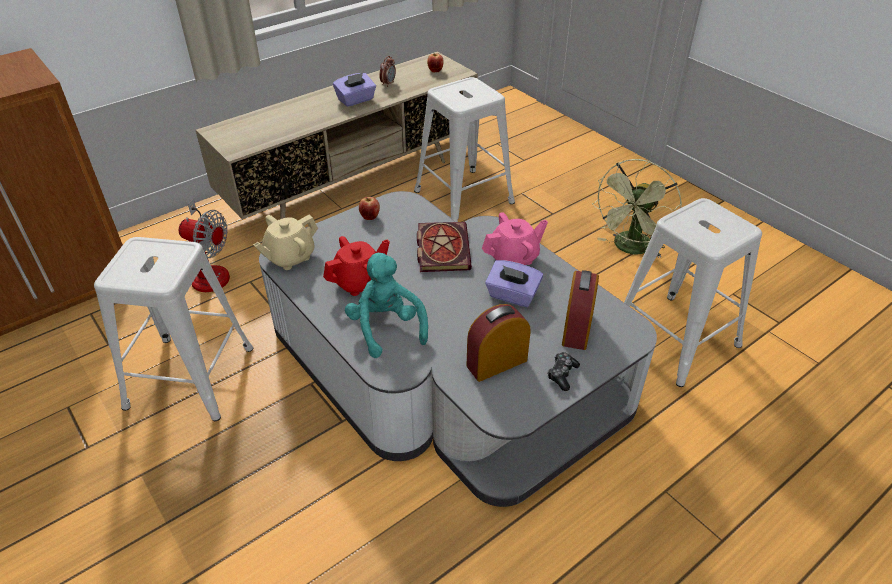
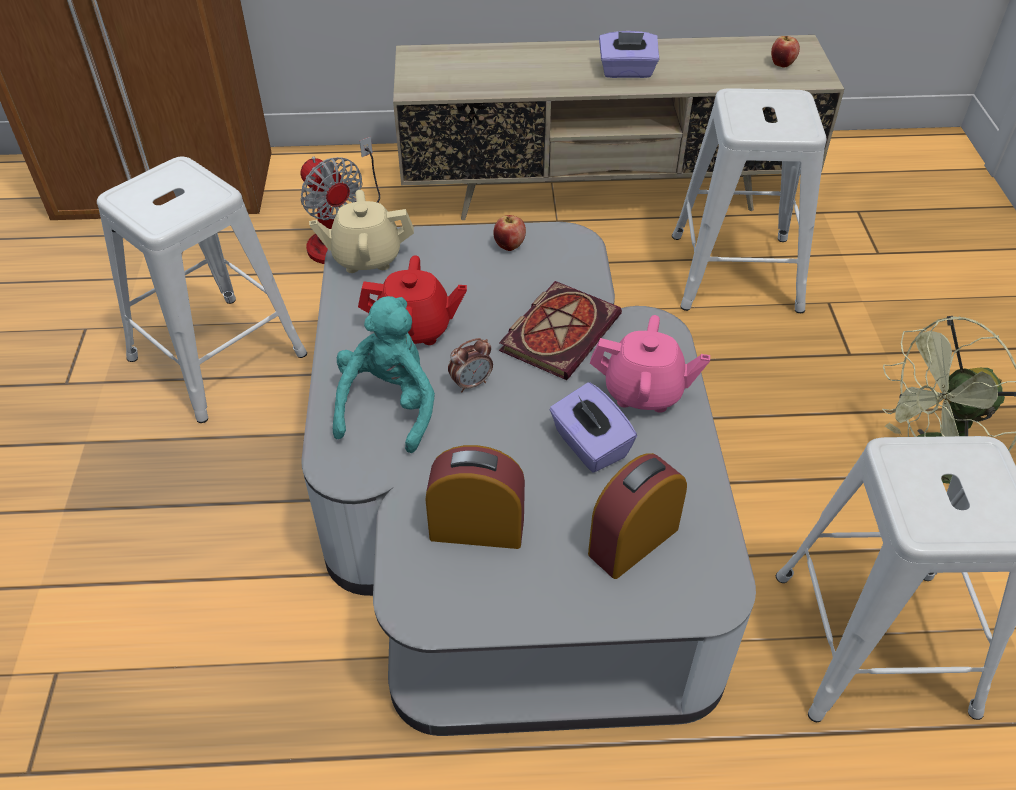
camera: 35 degrees right, 5 degrees up
alarm clock [379,56,396,87] -> alarm clock moved to [448,338,493,392]
game controller [547,352,580,391] -> none

